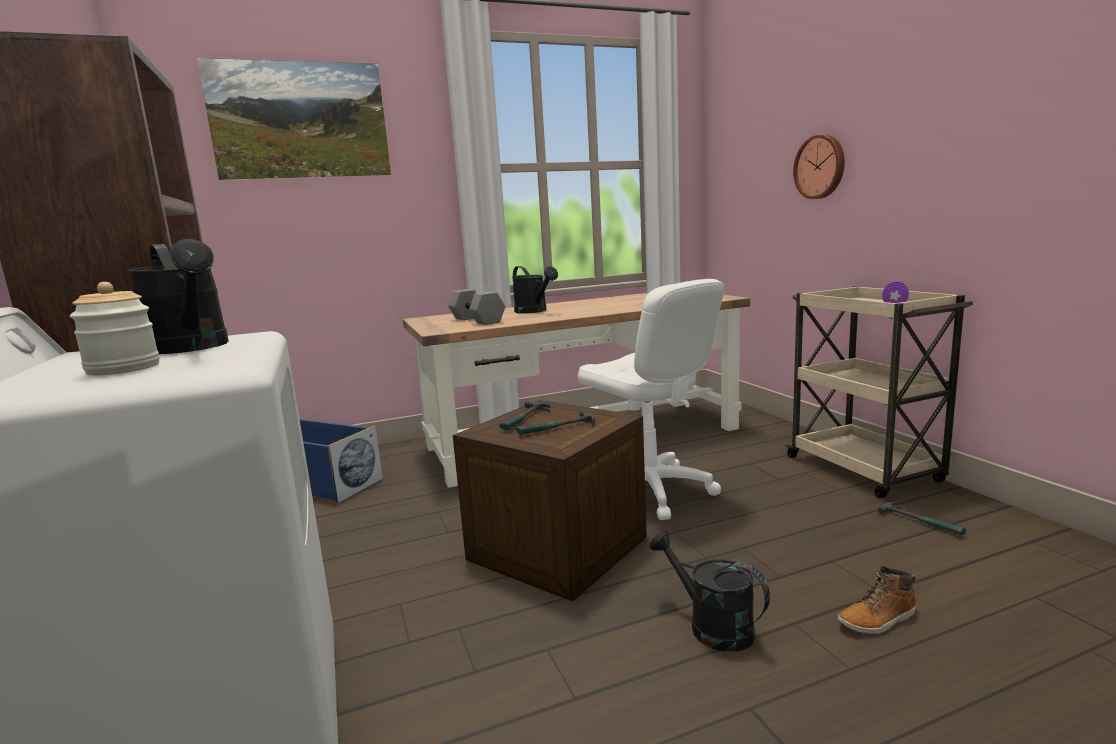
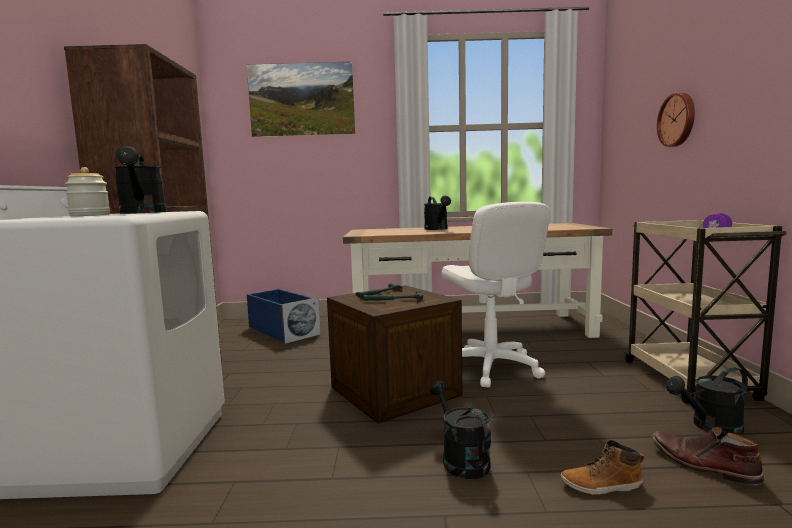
camera: 20 degrees right, 5 degrees down
grey dumbbell [448,289,505,325] -> none
hammer [878,502,966,535] -> black watering can [666,367,748,435]
none -> brown boot [652,427,764,485]

